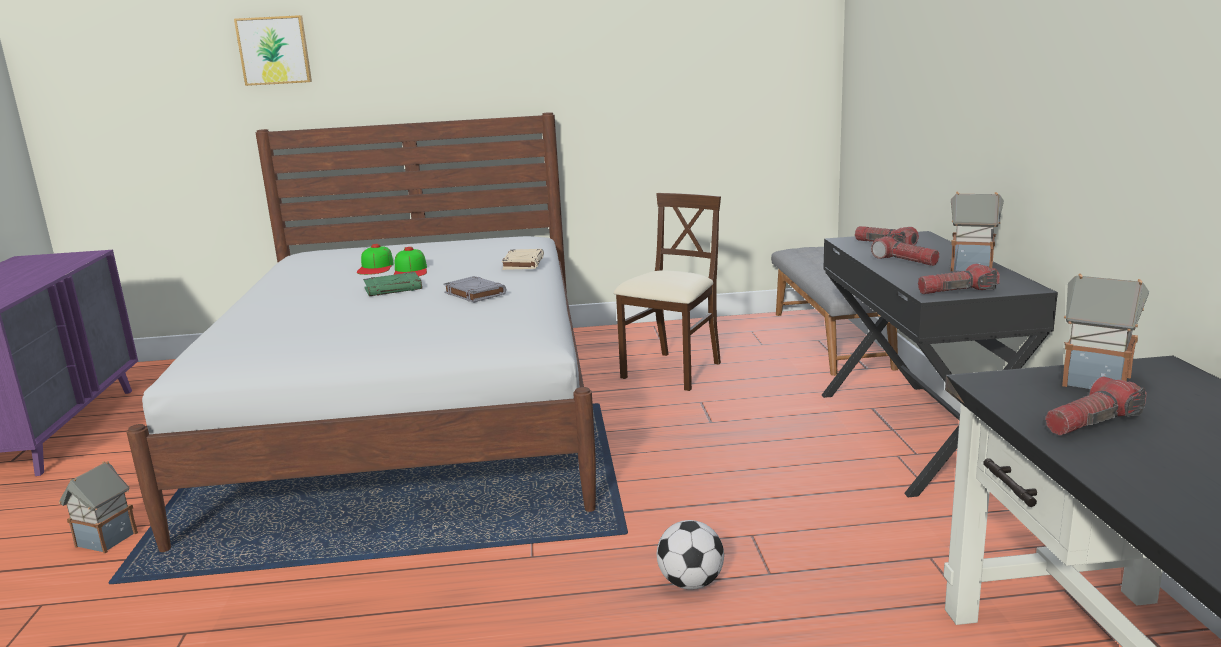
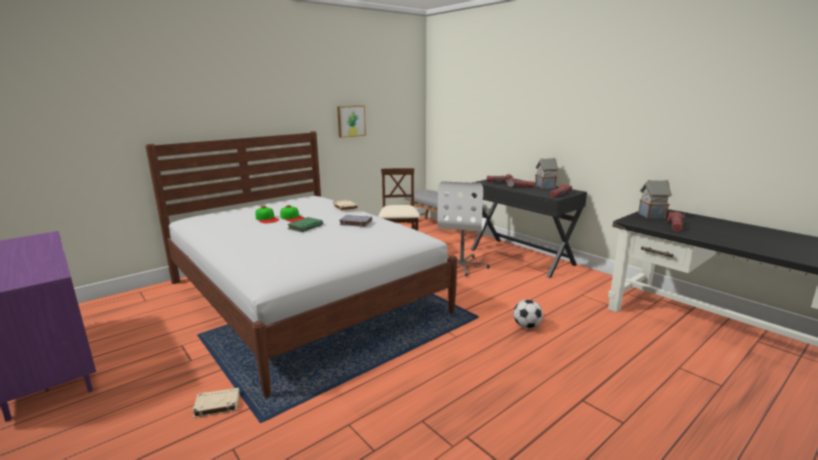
camera: 35 degrees left, 0 degrees up
toy house [59,461,138,553] -> beige book [192,388,240,418]
picture [234,15,312,86] -> picture moved to [337,105,366,138]
none -> white office chair [437,181,490,277]

